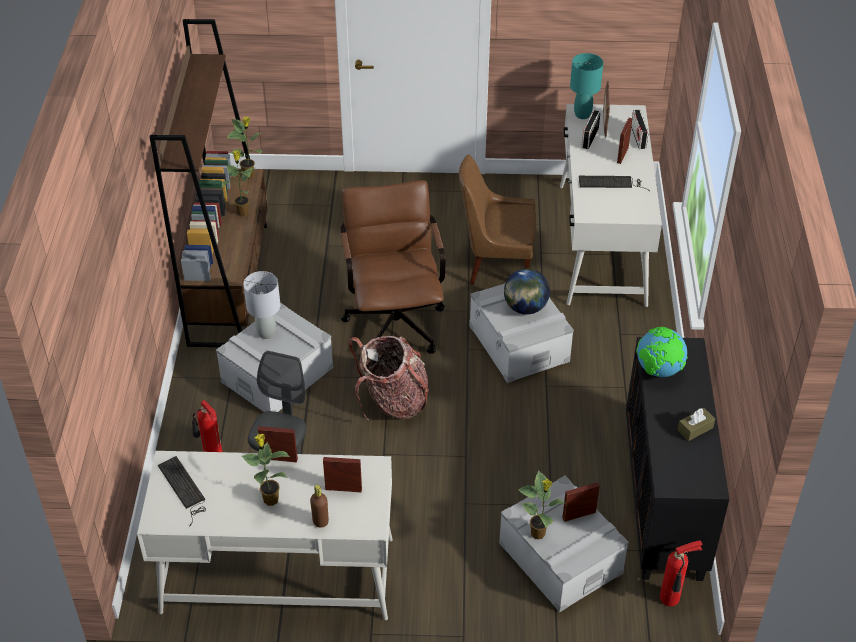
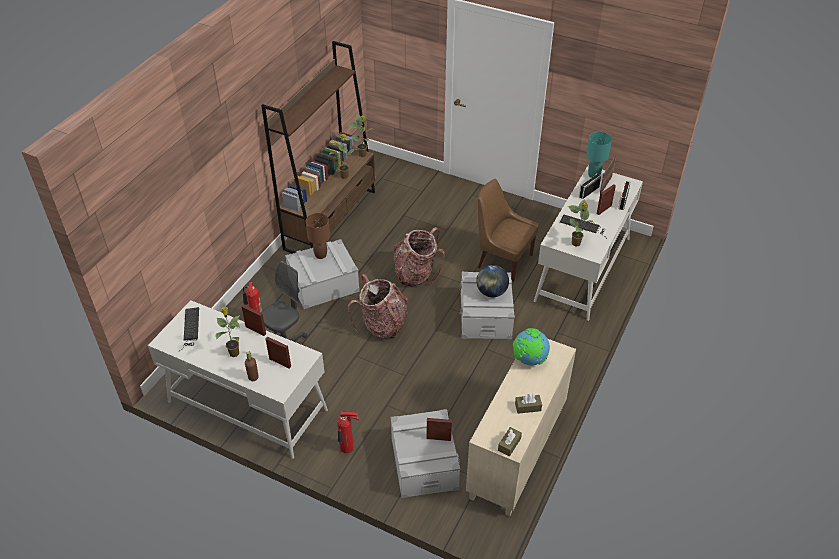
camera: 25 degrees right, 0 degrees up
grey table lamp [243,271,280,339] -> brown table lamp [306,213,330,259]
brown office chair [341,180,445,354] -> backpack [393,227,445,287]
potted plant [518,470,565,539] -> potted plant moved to [568,199,594,246]
black cabinet [626,337,729,581] -> beige cabinet [466,339,576,517]
fire extinguisher [660,540,702,606] -> fire extinguisher moved to [337,412,360,453]
none -> brown tissue box [498,427,522,456]

